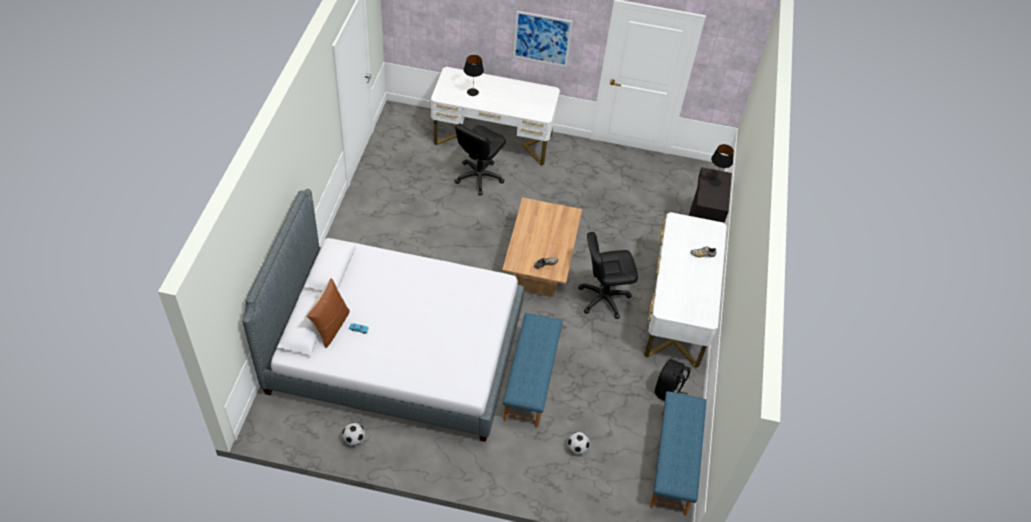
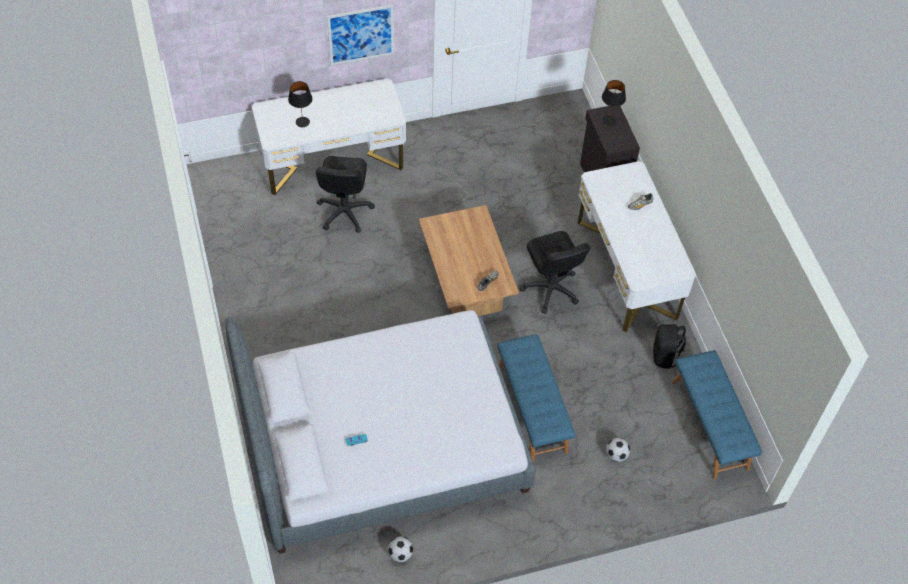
camera: 25 degrees left, 5 degrees up
brown pillow [306,278,350,348] -> none
black office chair [578,232,638,319] -> black office chair turned 75 degrees counterclockwise [519,231,590,314]

